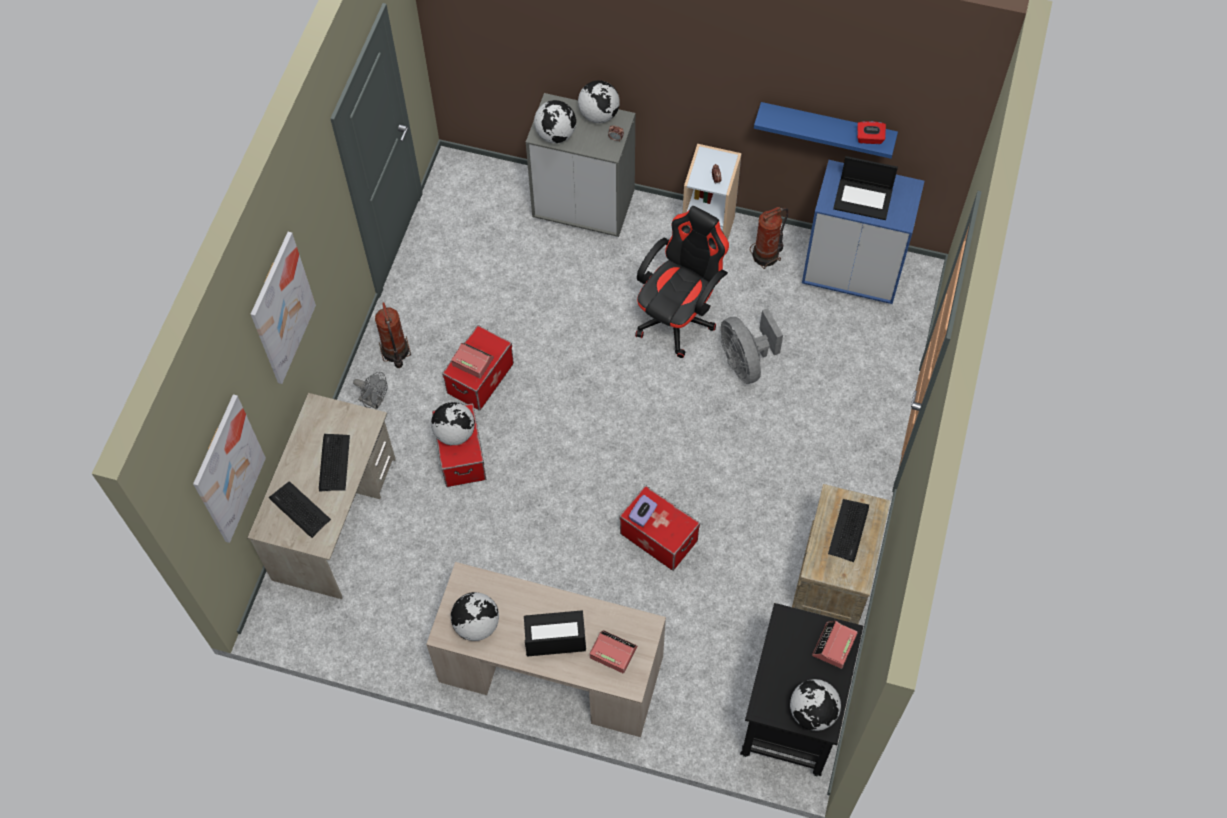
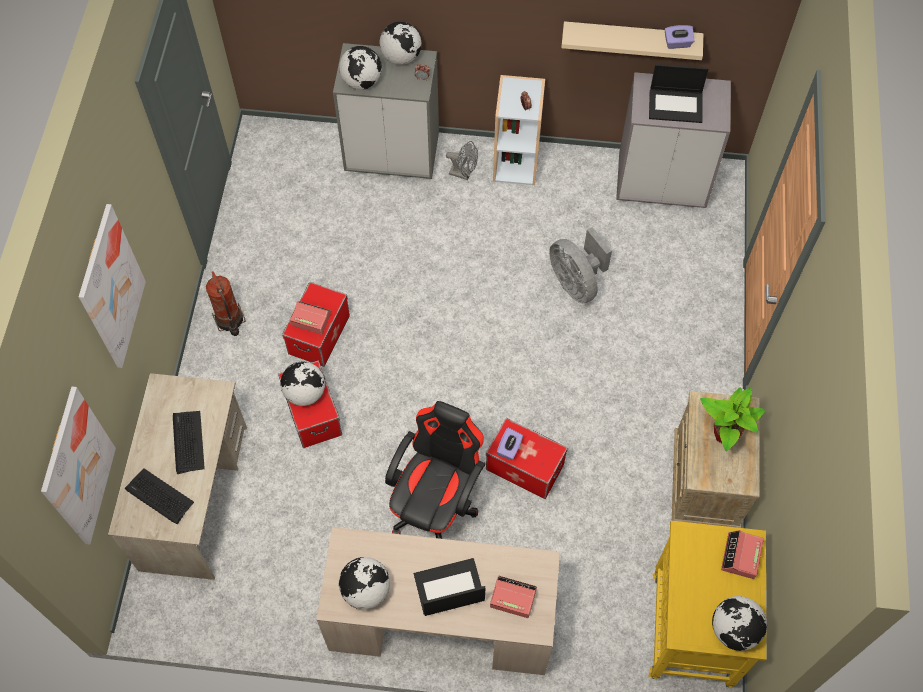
camera: 10 degrees left, 0 degrees up
grey fan [353,372,387,410] -> grey fan moved to [446,141,478,180]
black office chair [635,206,729,358] -> black office chair moved to [385,401,486,539]
black cart [740,603,864,776] -> yellow cart [648,521,767,687]
fire extinguisher [750,207,789,269] -> none
blue shelf [754,102,898,159] -> beige shelf [561,21,703,60]
blue cabinet [802,160,924,304] -> grey cabinet [616,72,731,208]
keyboard [828,499,869,562] -> potted plant [700,387,765,451]
red tissue box [857,121,886,144] -> purple tissue box [665,25,695,49]

